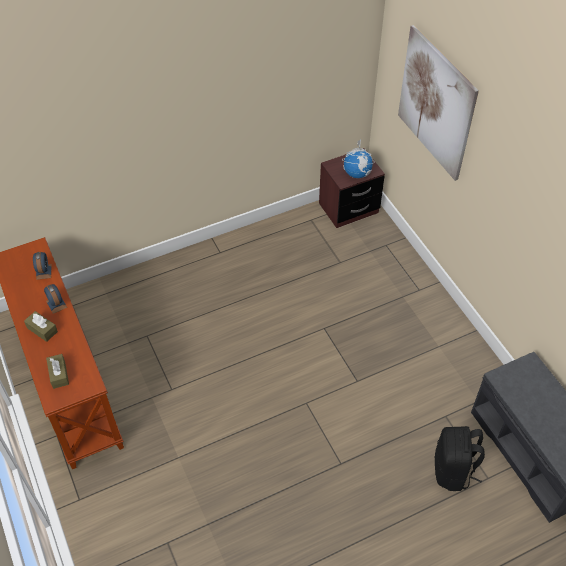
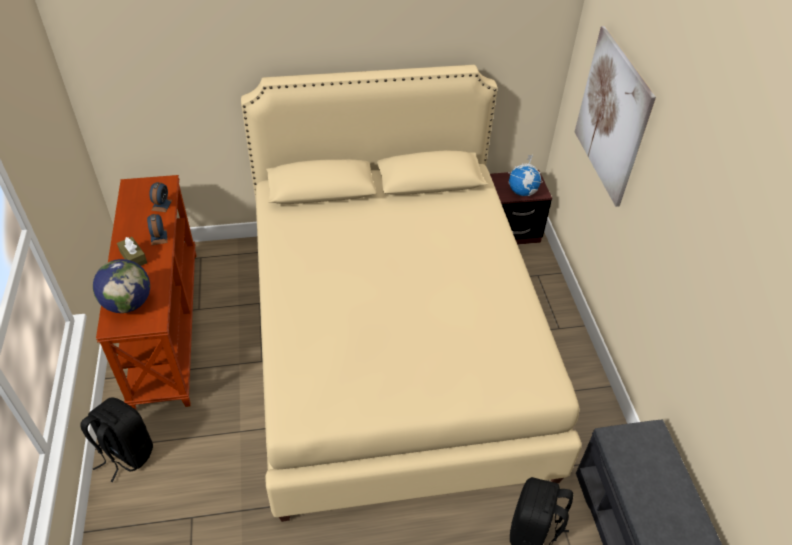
camera: 15 degrees right, 5 degrees down
brown tissue box [46,354,69,389] -> globe [93,259,150,313]
none -> black backpack [80,397,153,482]
none -> beige bed [241,65,582,522]

